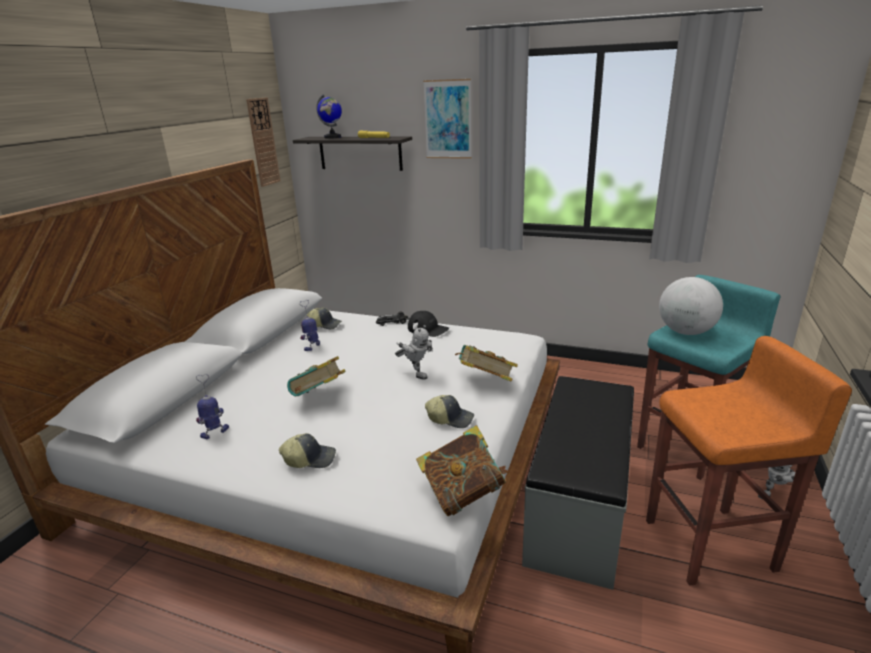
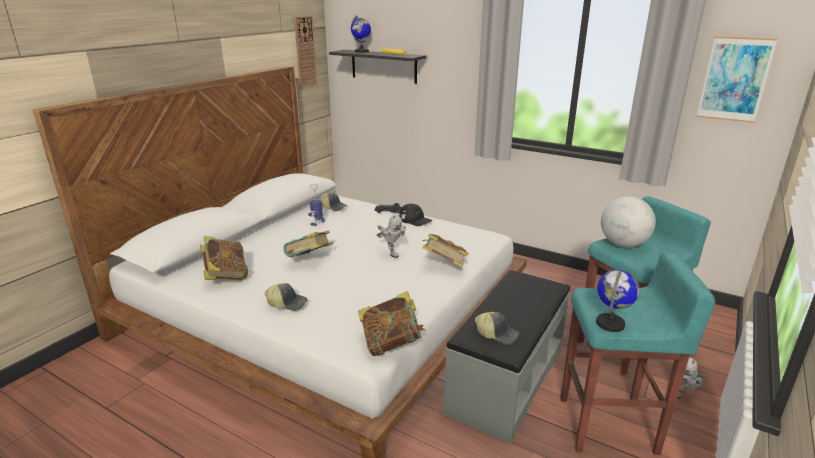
camera: 10 degrees right, 0 degrees up
toy robot [196,374,229,439] -> book [200,236,248,281]
picture [423,79,472,159] -> picture moved to [696,36,777,123]
cap [425,395,474,428] -> cap moved to [475,312,519,345]
orange stool [646,336,852,586] -> turquoise stool [560,251,715,455]
none -> globe [596,269,639,332]

